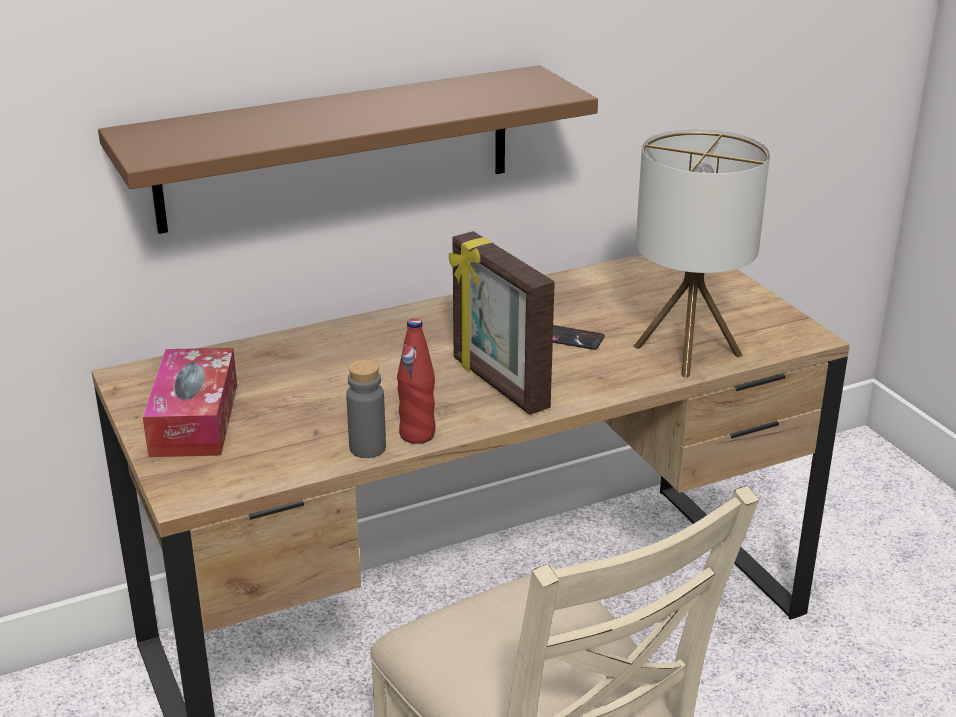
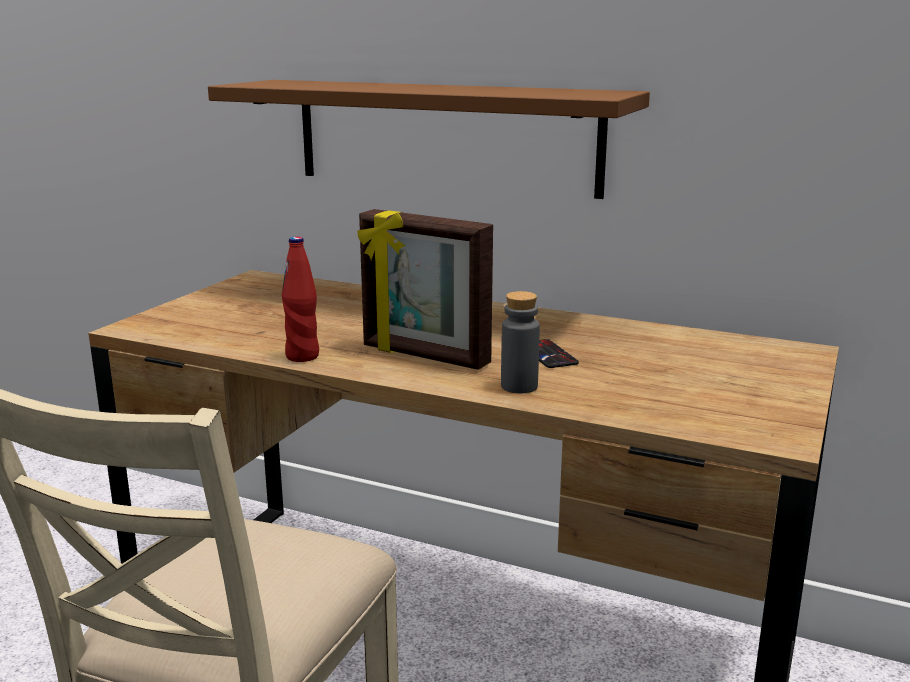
camera: 50 degrees right, 10 degrees down
tissue box [143,348,237,457] -> none
grey bottle [346,359,386,458] -> grey bottle moved to [501,291,540,393]
picture frame [449,231,555,415] -> picture frame turned 75 degrees counterclockwise [357,209,493,370]
table lamp [633,129,770,378] -> none

